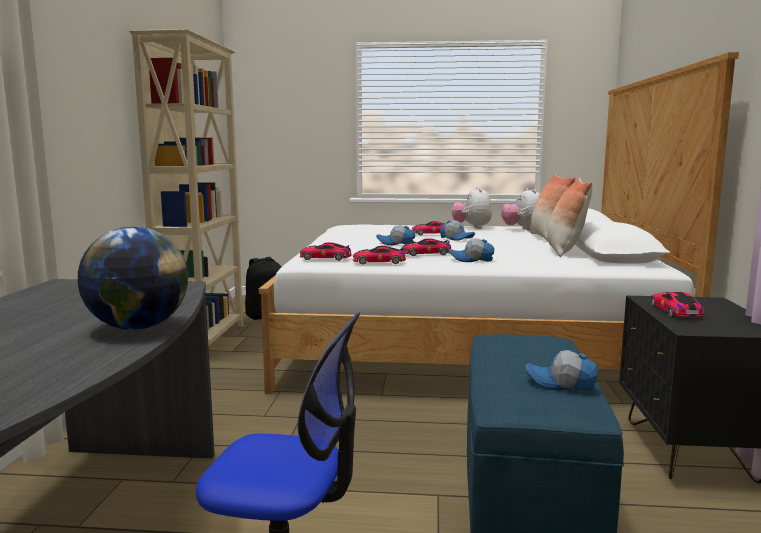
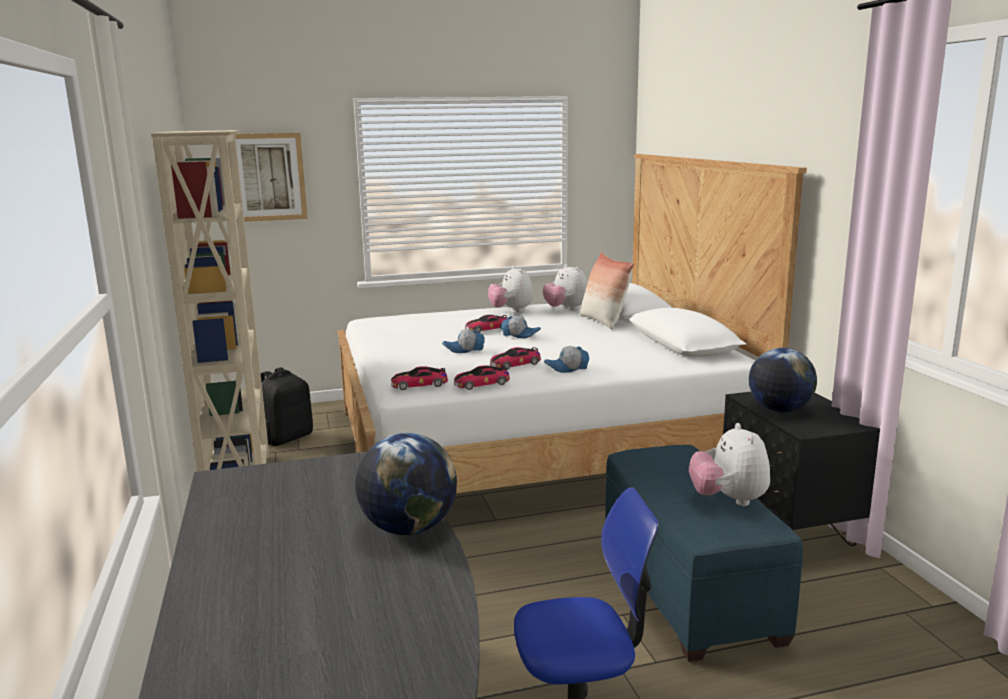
camera: 20 degrees left, 5 degrees up
cap [525,350,599,391] -> plush toy [689,423,770,506]
pillow [547,177,592,257] -> none
toy car [651,292,704,318] -> globe [749,348,817,413]
none -> picture [228,133,308,222]

